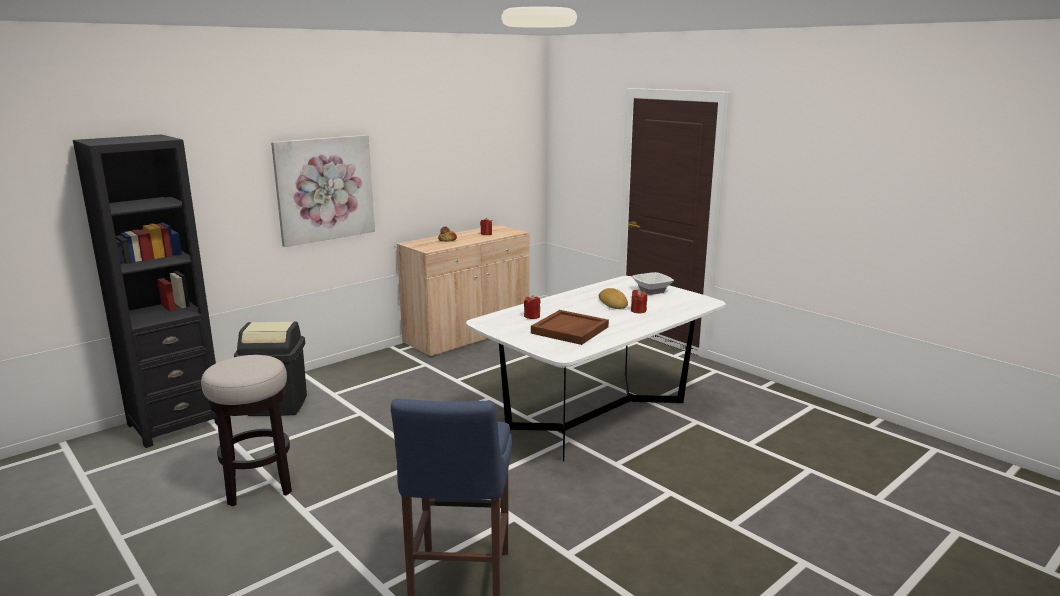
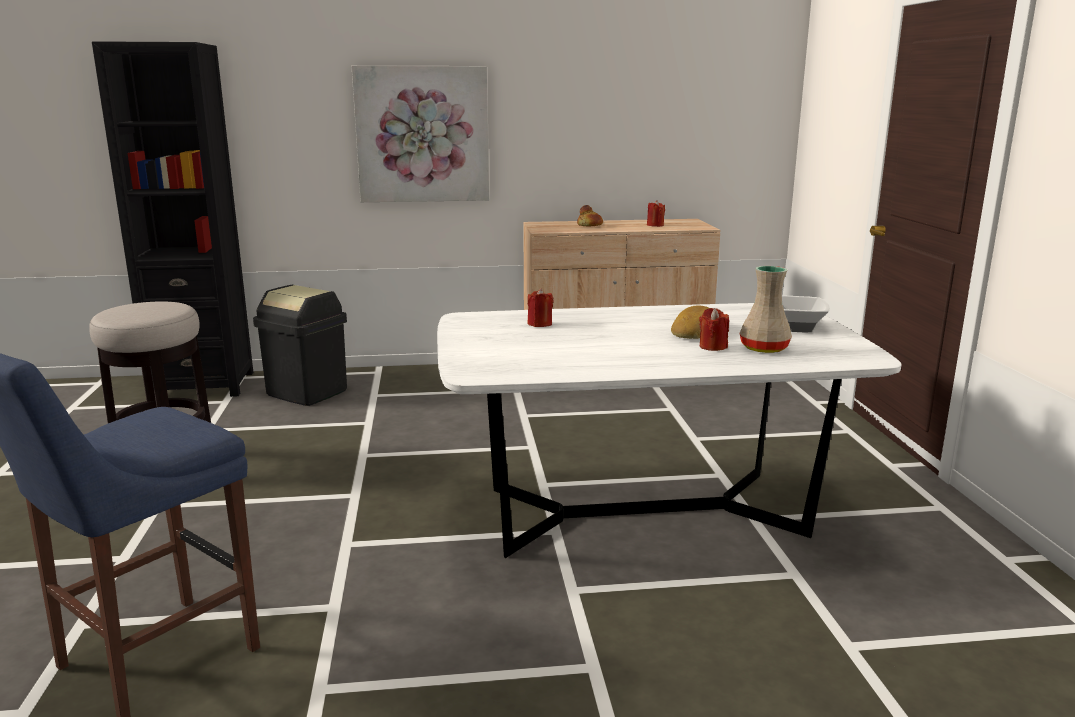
camera: 35 degrees right, 0 degrees up
brown tray [531,310,609,345] -> none
none -> beige vase [740,266,792,353]

